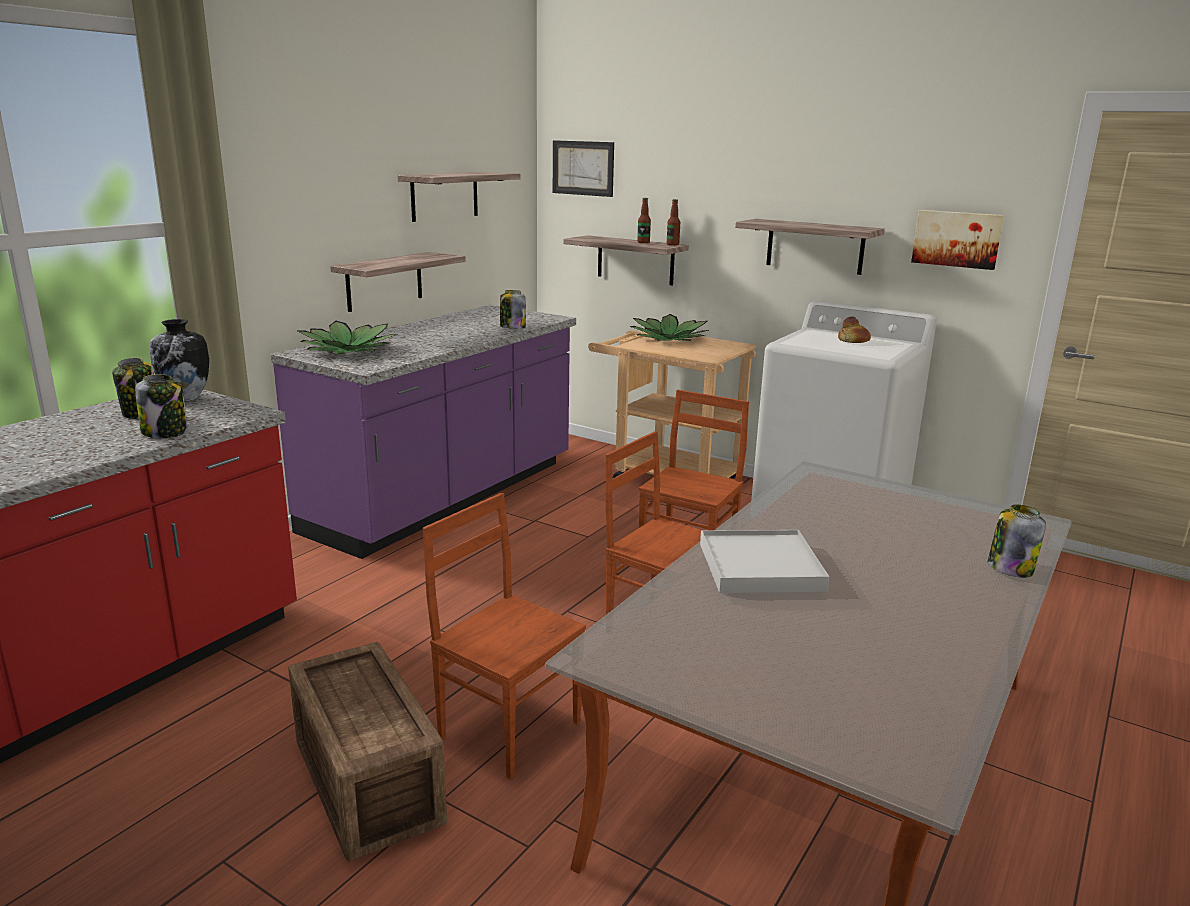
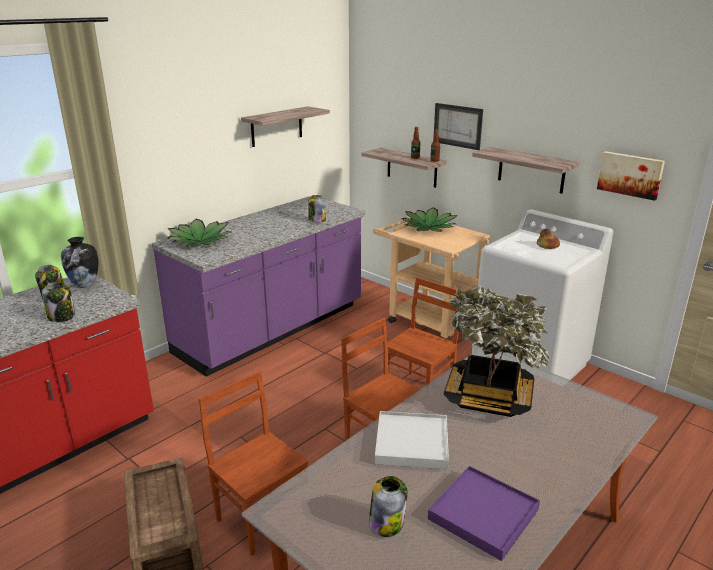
camera: 10 degrees right, 5 degrees up
shelf [330,252,466,312] -> none
picture [553,140,614,197] -> picture moved to [434,103,483,150]
jar [988,505,1046,578] -> jar moved to [369,476,407,537]
none -> purple tray [428,466,540,561]
none -> potted plant [444,286,549,417]

